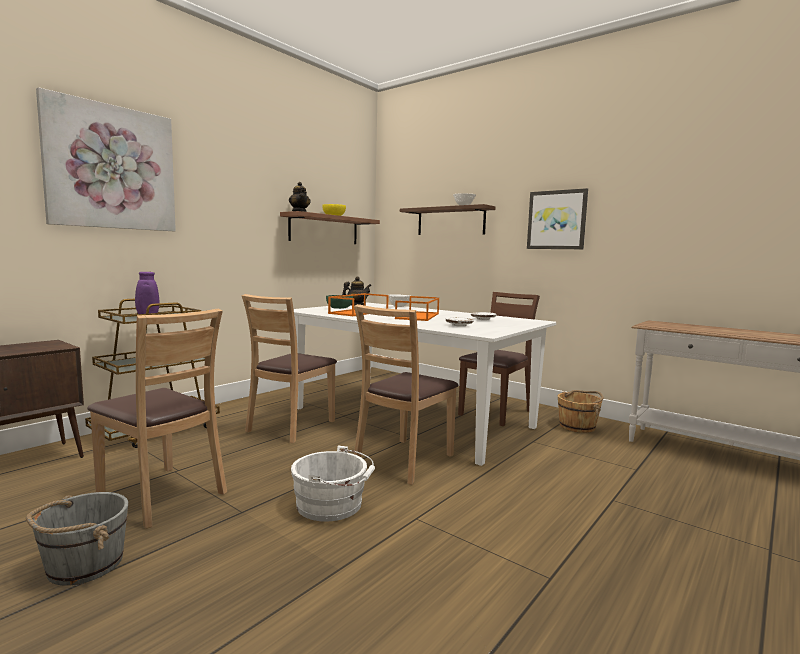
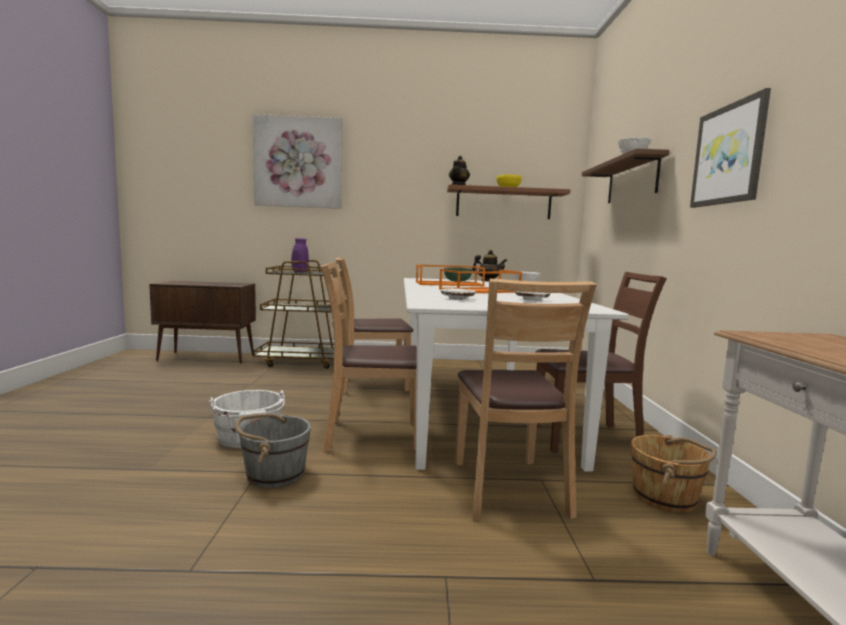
camera: 50 degrees right, 0 degrees up
grey bucket [26,492,128,586] -> grey bucket moved to [235,413,311,488]
brown chair [87,309,227,529] -> brown chair moved to [456,279,597,522]

